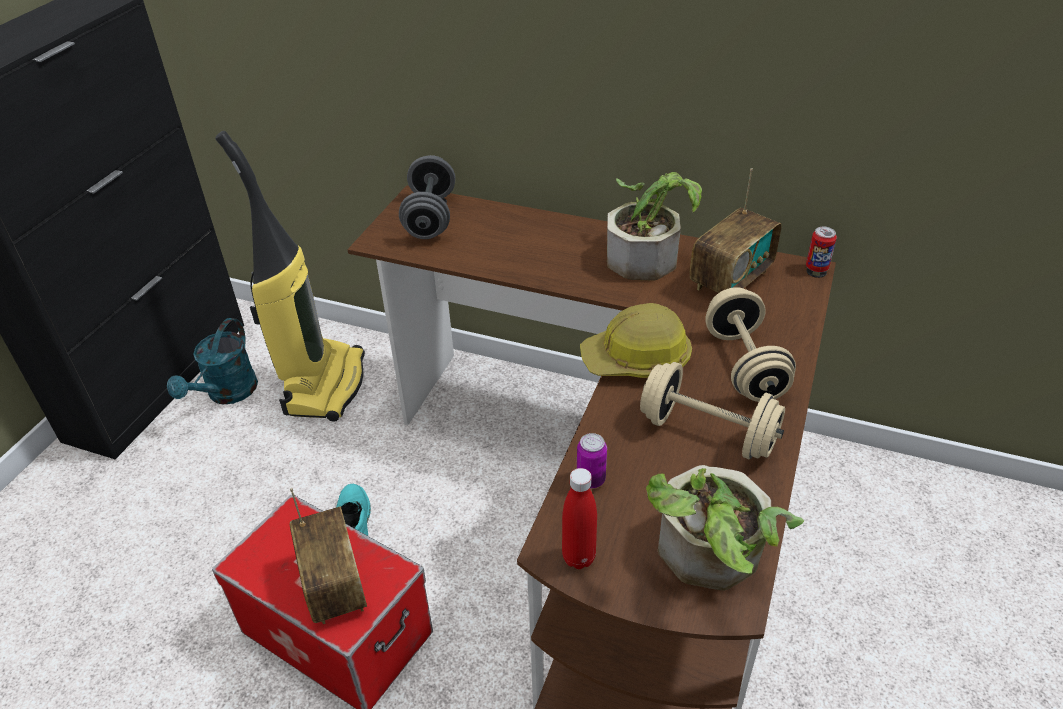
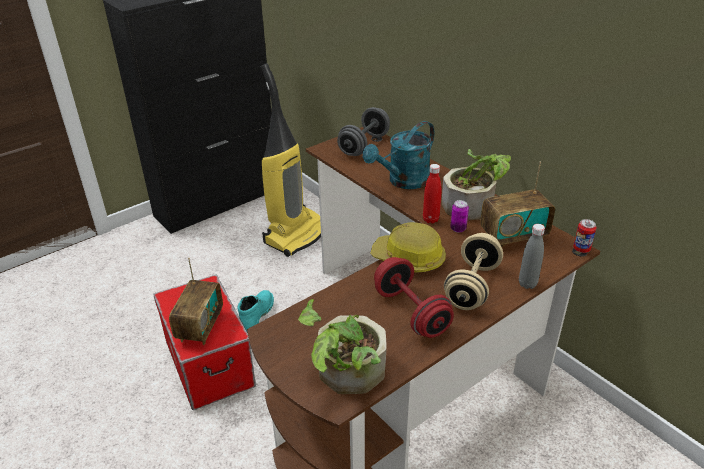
camera: 30 degrees right, 5 degrees down
turquoise watering can [167,318,258,404] -> turquoise watering can moved to [363,121,434,189]
red bottle [562,468,597,569] -> red bottle moved to [423,164,441,224]
can [577,433,607,488] -> can moved to [450,200,469,232]
beige dumbbell [640,362,785,459] -> red dumbbell [374,257,454,338]
none -> grey bottle [519,224,545,289]

